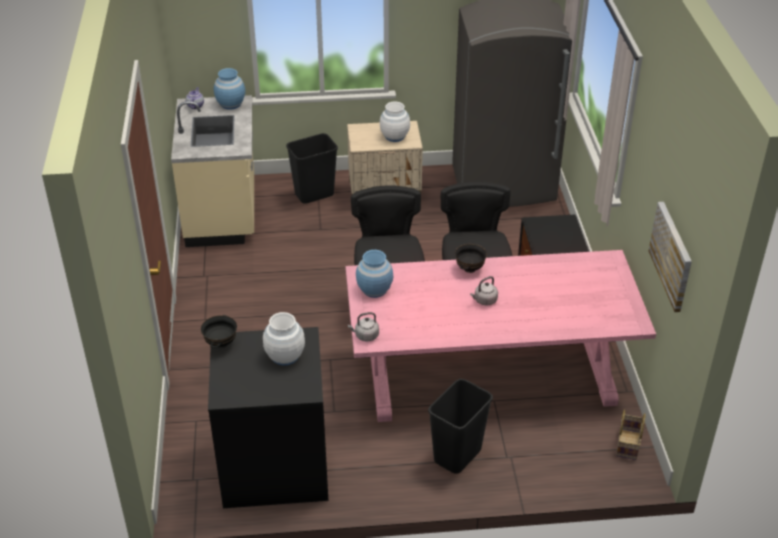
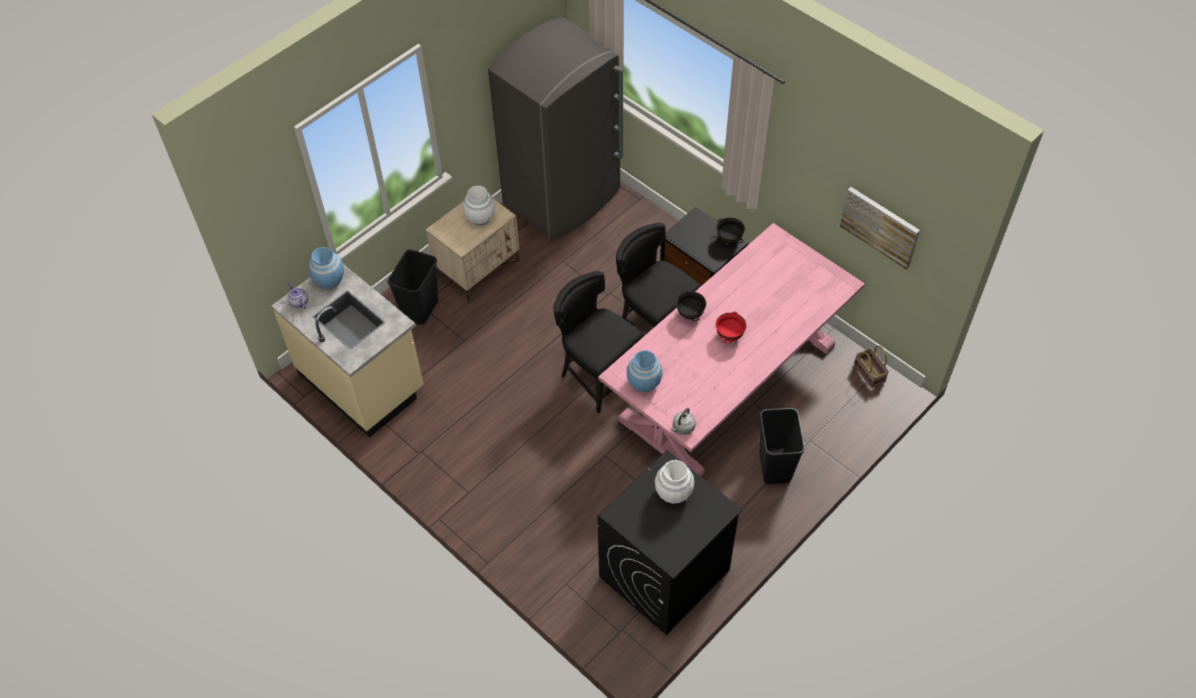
camera: 40 degrees left, 15 degrees up
black bowl [201,315,237,349] -> black bowl moved to [716,218,745,244]
grey kettle [470,276,498,305] -> red bowl [716,311,746,343]

